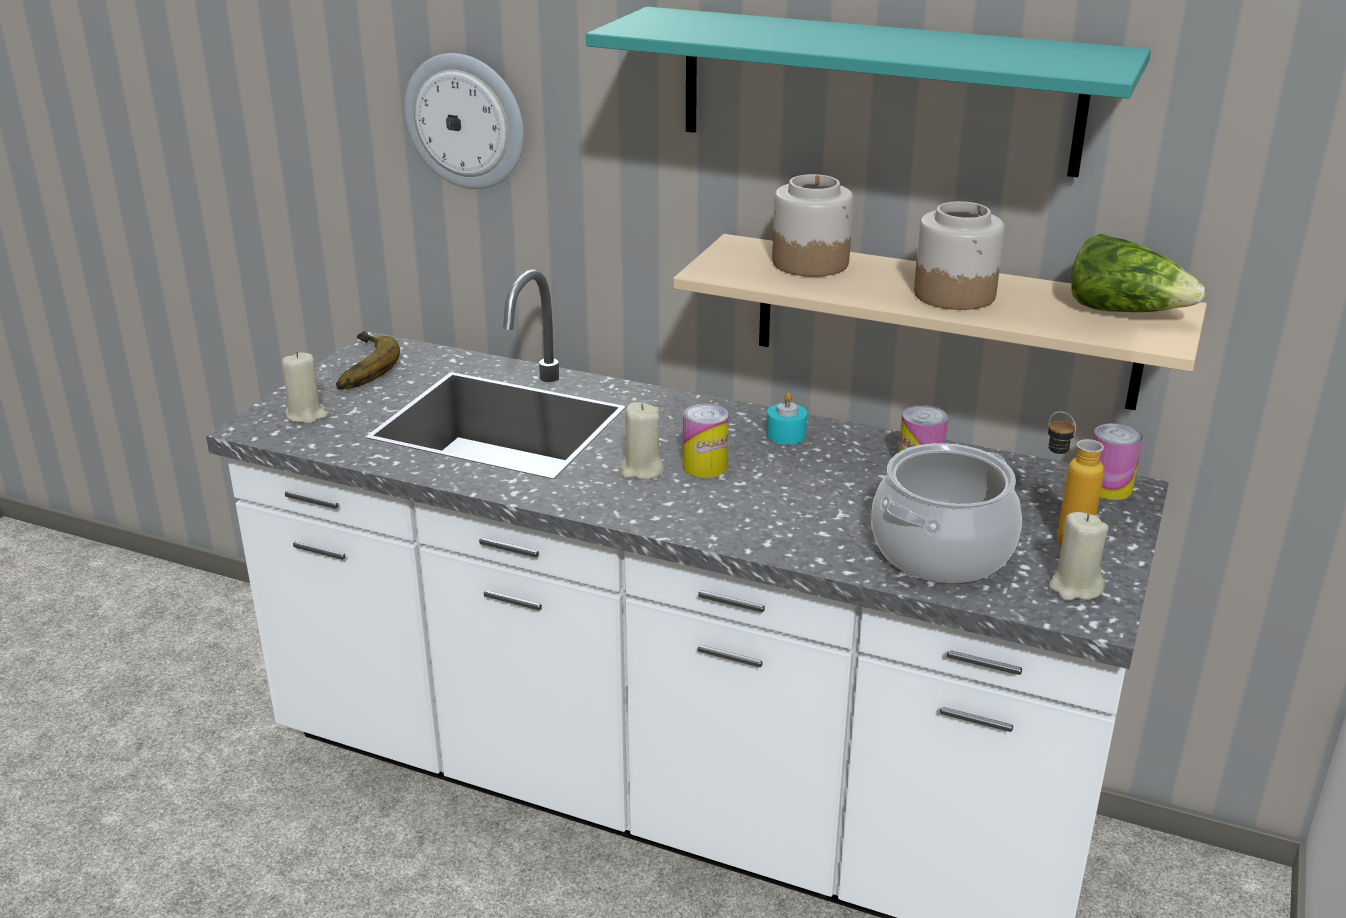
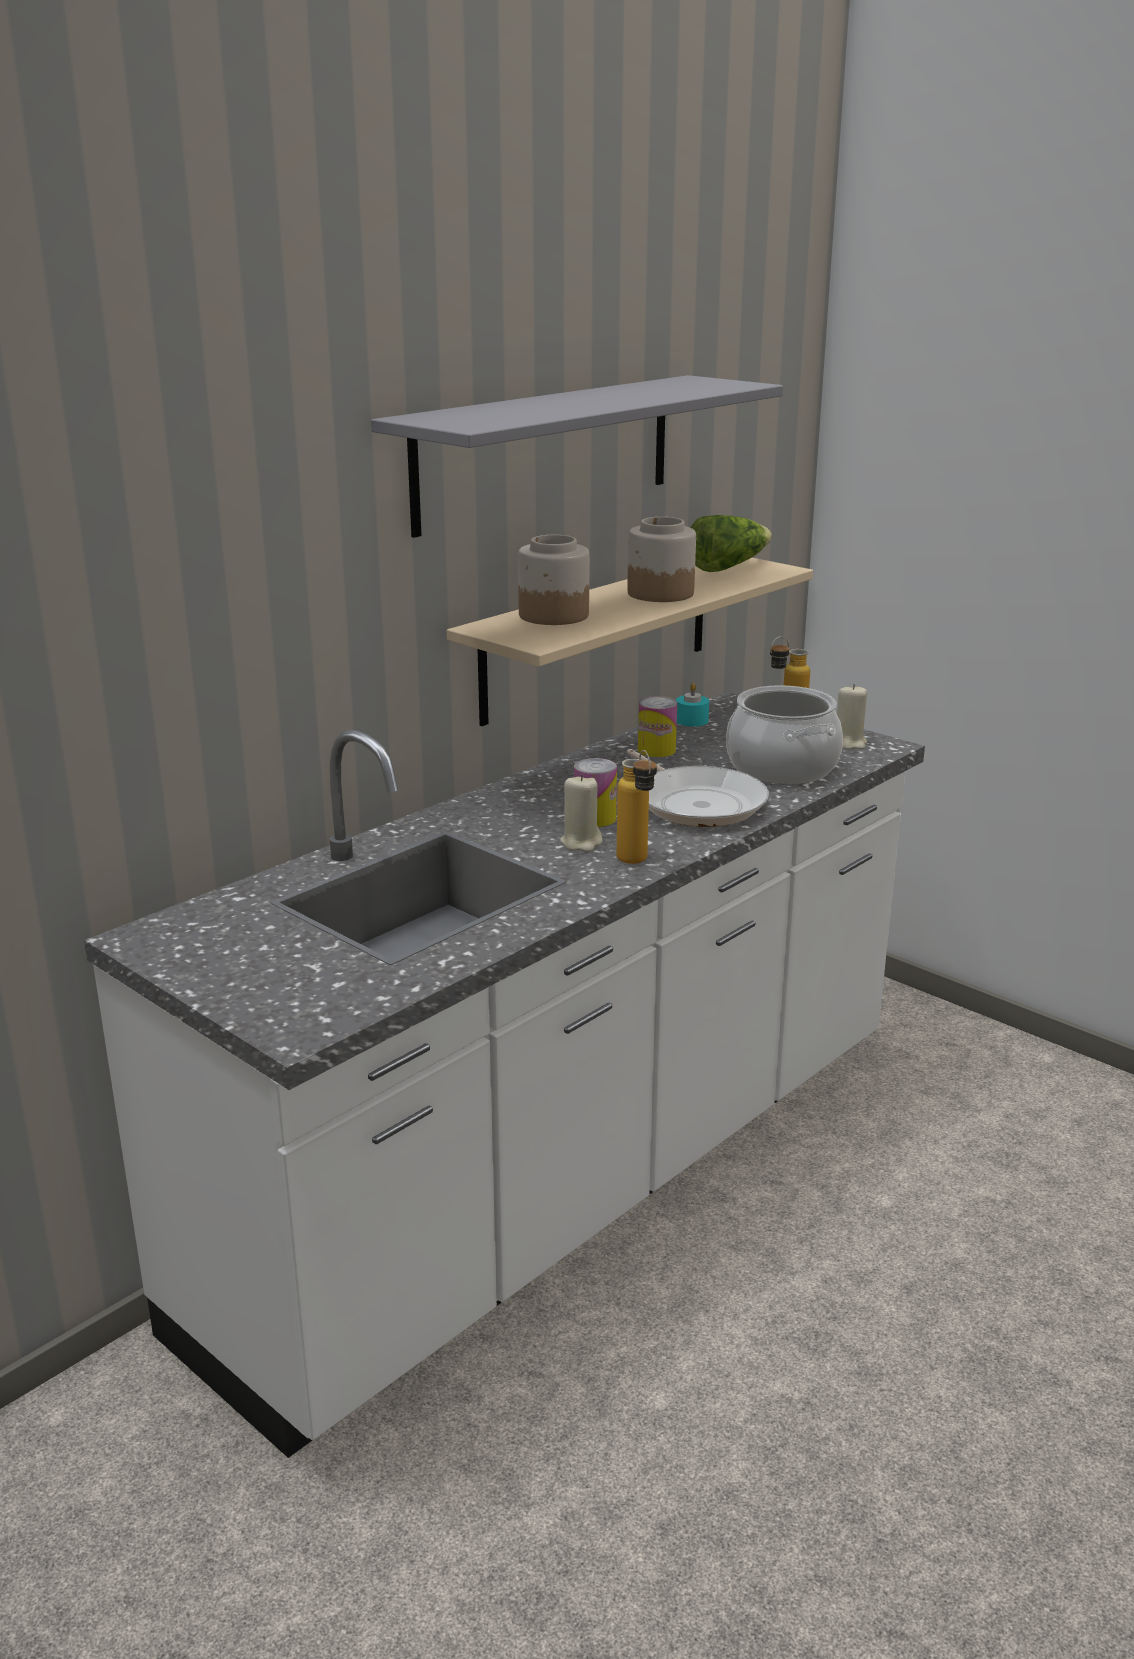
camera: 70 degrees left, 5 degrees down
beige candle [282,352,328,424] -> none
banana [336,331,400,390] -> none
wall clock [404,53,524,189] -> none
turquoise shelf [586,7,1151,177] -> grey shelf [371,375,783,538]
turquoise candle [766,393,807,445] -> turquoise candle moved to [676,683,709,727]
can [1093,423,1143,500] -> none
none -> bottle [617,750,657,864]
none -> frying pan [626,749,769,827]

